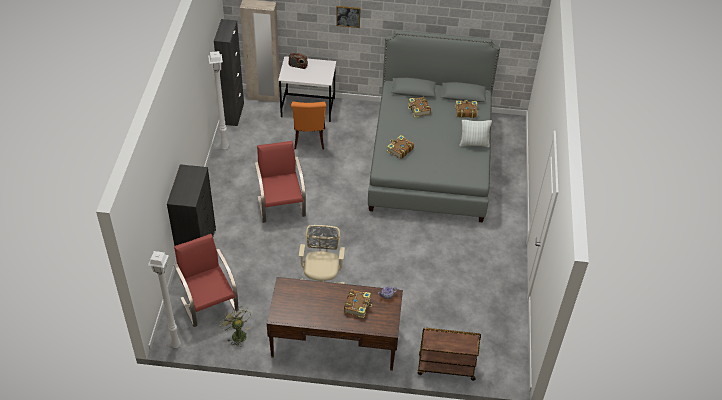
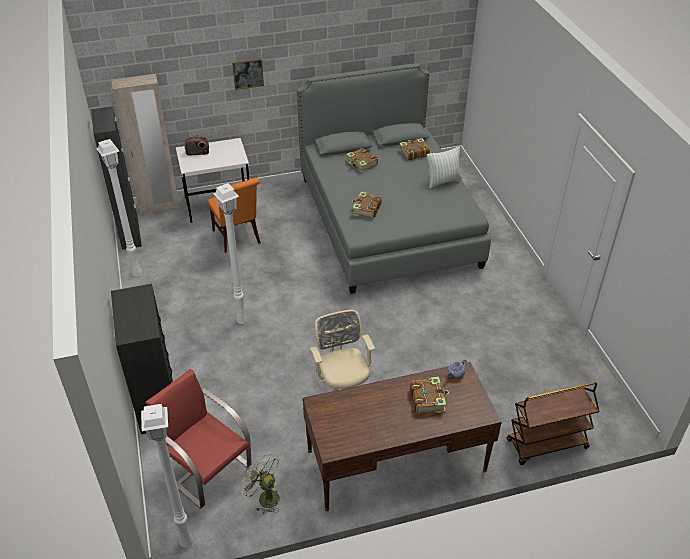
camera: 20 degrees left, 5 degrees down
red armchair [255,141,306,223] -> white floor lamp [213,183,247,324]

